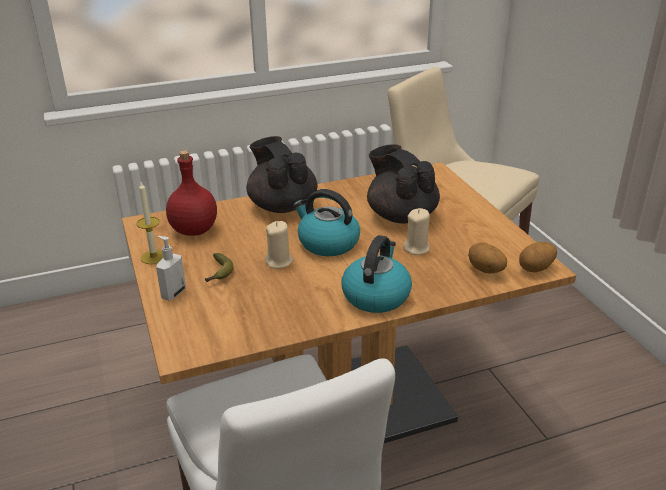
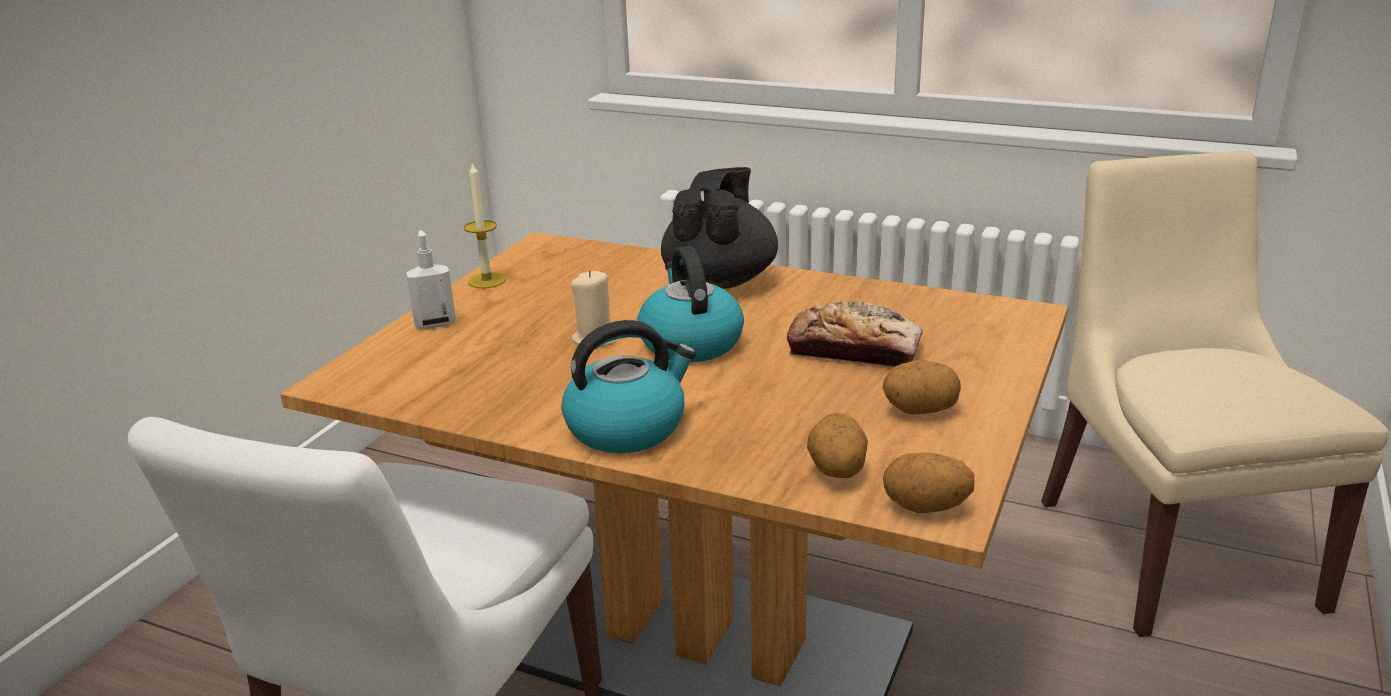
camera: 45 degrees right, 5 degrees down
red bottle [166,150,217,236] -> none
banana [205,253,233,282] -> none
black teapot [367,144,440,224] -> bread [787,301,923,367]
beige candle [403,208,430,255] -> none
none -> potato [883,360,961,414]

